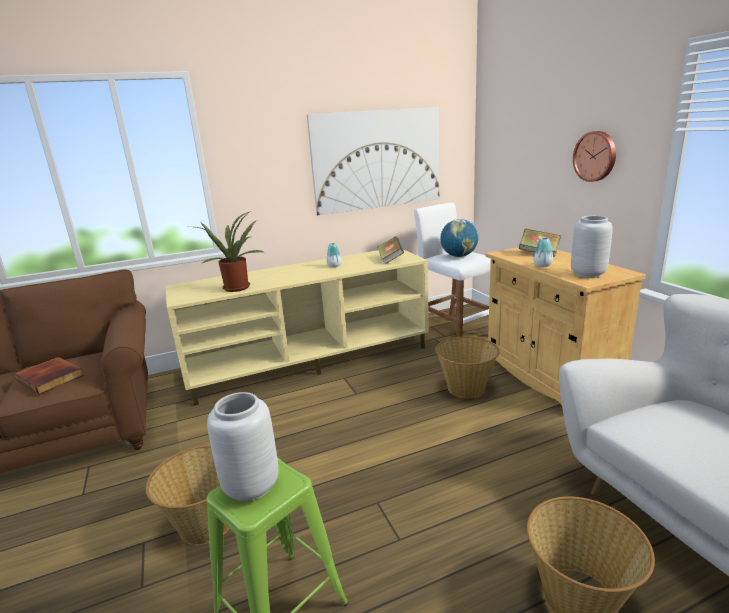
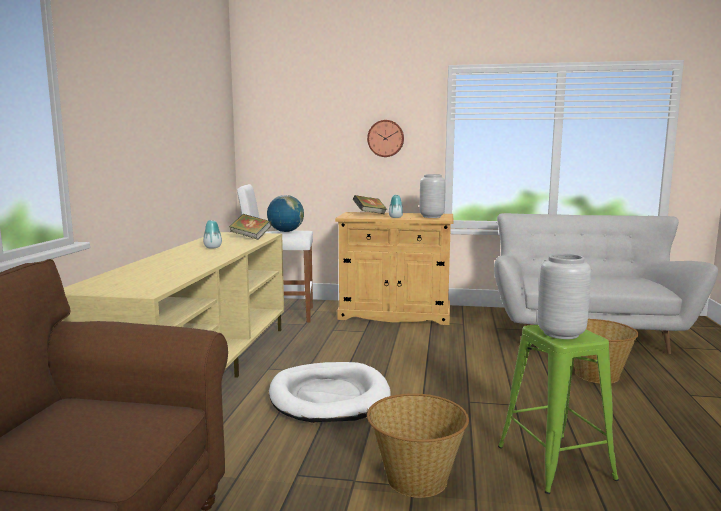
camera: 60 degrees left, 10 degrees down
book [14,357,84,395] -> none
potted plant [196,211,265,292] -> none
picture [307,107,439,215] -> none
basket [435,337,499,398] -> none
none -> white dog bed [269,362,391,423]

